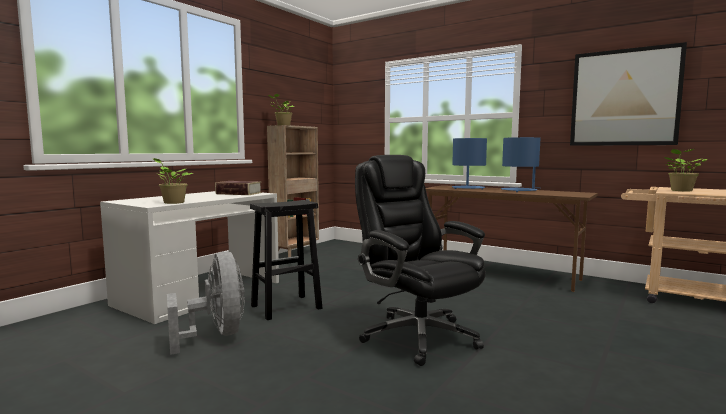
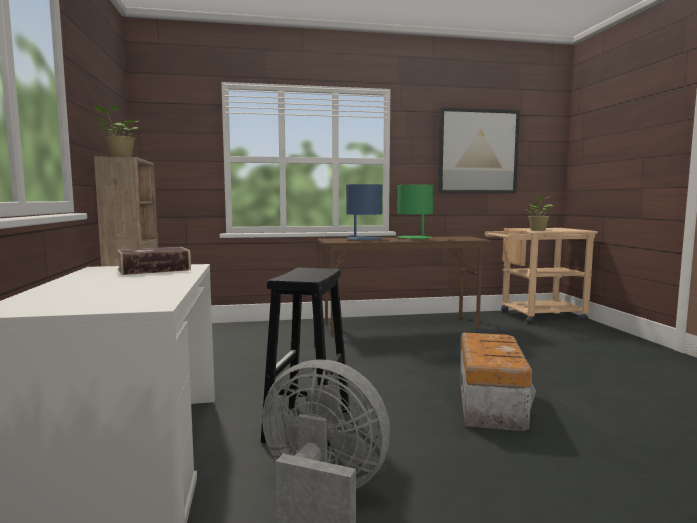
camera: 45 degrees left, 0 degrees up
potted plant [153,158,193,204] -> none
black office chair [355,155,486,366] -> storage box [460,333,536,431]
blue table lamp [501,137,541,192] -> green table lamp [397,185,434,240]

